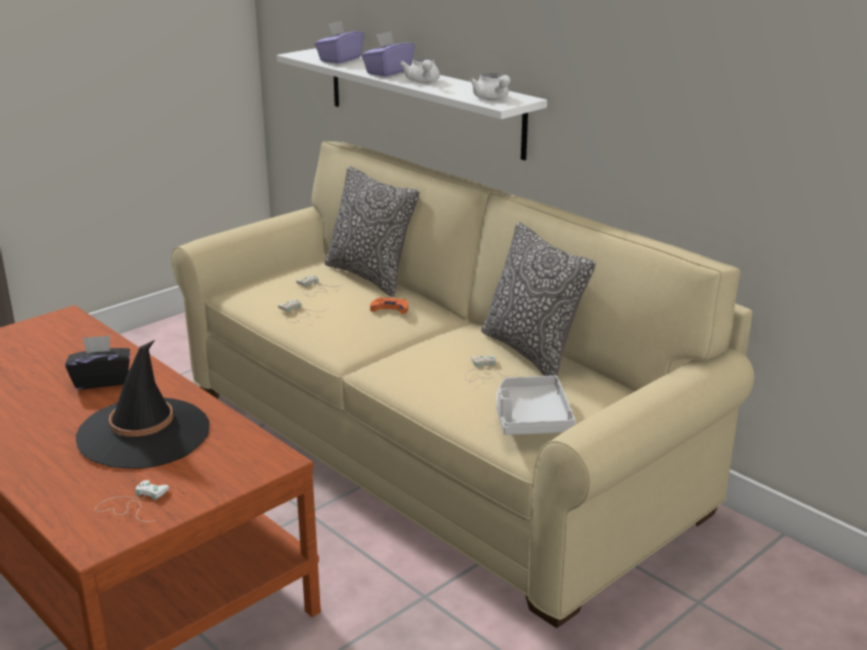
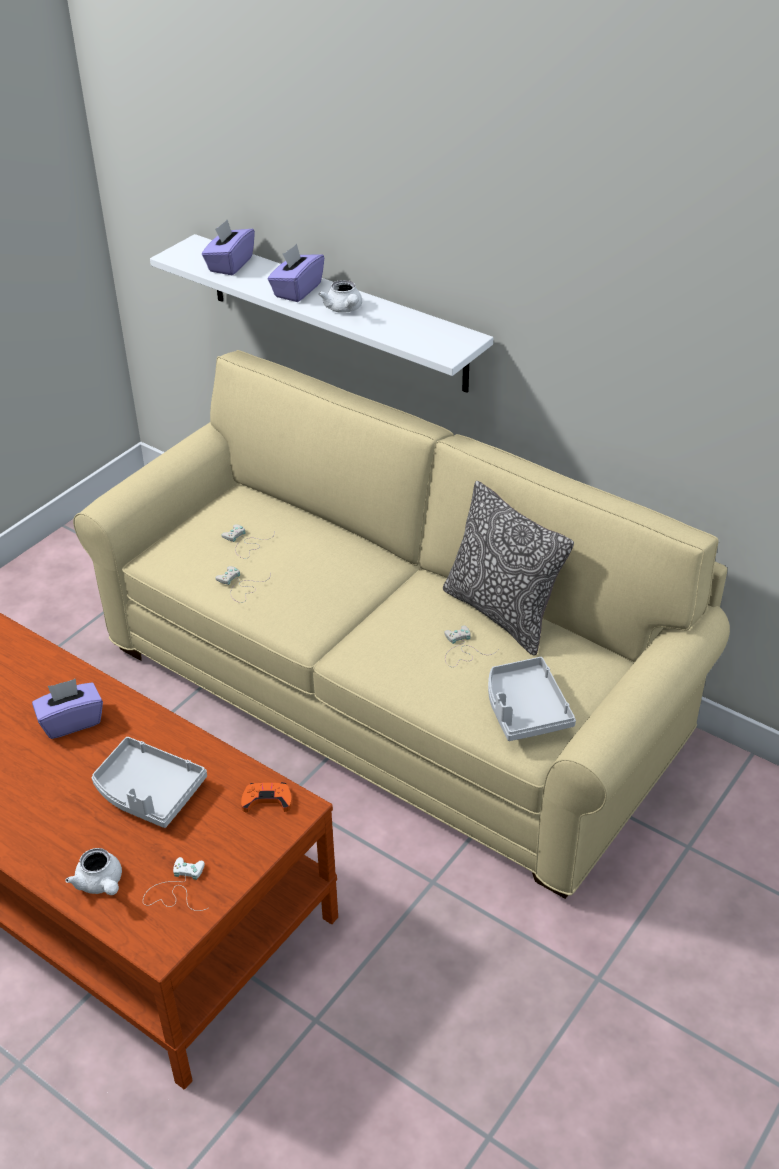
camera: 10 degrees left, 15 degrees up
black tissue box [65,335,130,389] -> purple tissue box [32,679,103,739]
black hat [76,340,210,469] -> grey tray [92,737,207,828]
pillow [325,166,419,296] -> none
orange game controller [370,298,408,314] -> orange game controller moved to [241,782,292,813]
white teapot [470,73,510,99] -> white teapot moved to [65,848,122,895]

